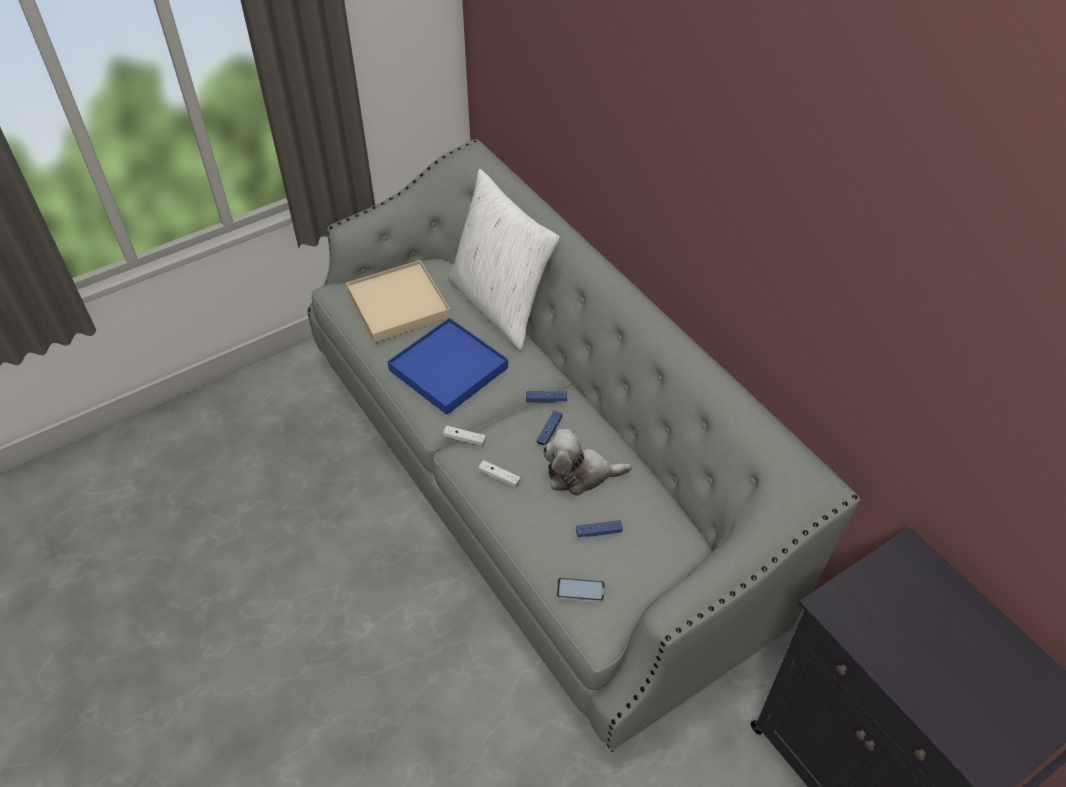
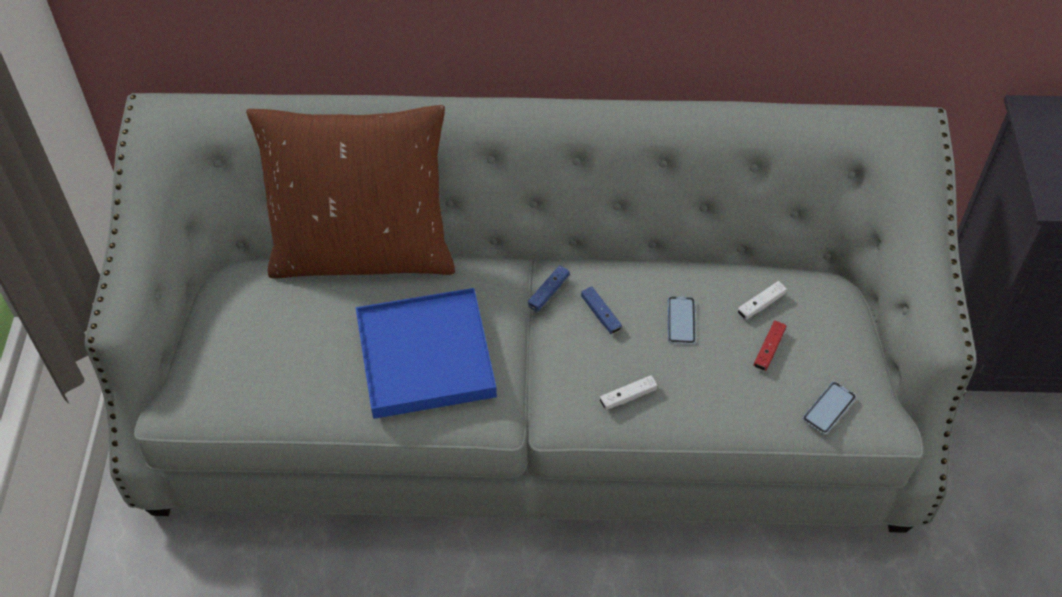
camera: 55 degrees left, 5 degrees up
beige tray [346,260,451,343] -> none
white game controller [443,426,486,446] -> white game controller moved to [737,281,787,320]
white pillow [448,169,560,350] -> brown pillow [246,105,455,279]
plush toy [543,429,632,496] -> phone [668,296,696,345]
blue game controller [576,520,623,538] -> red game controller [753,321,787,371]

